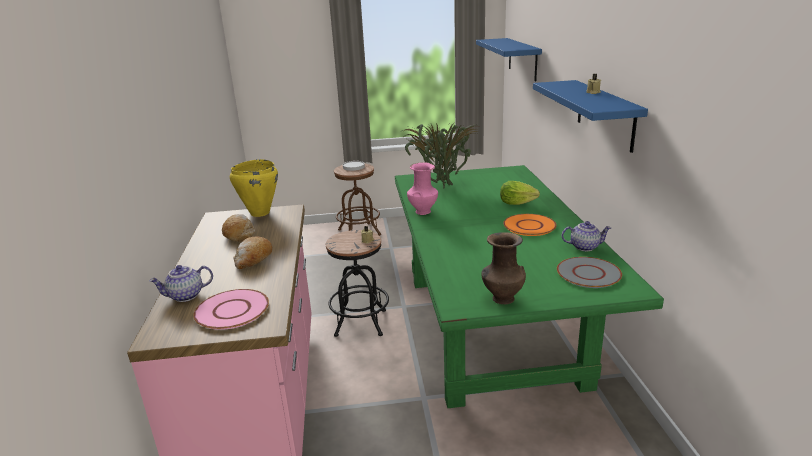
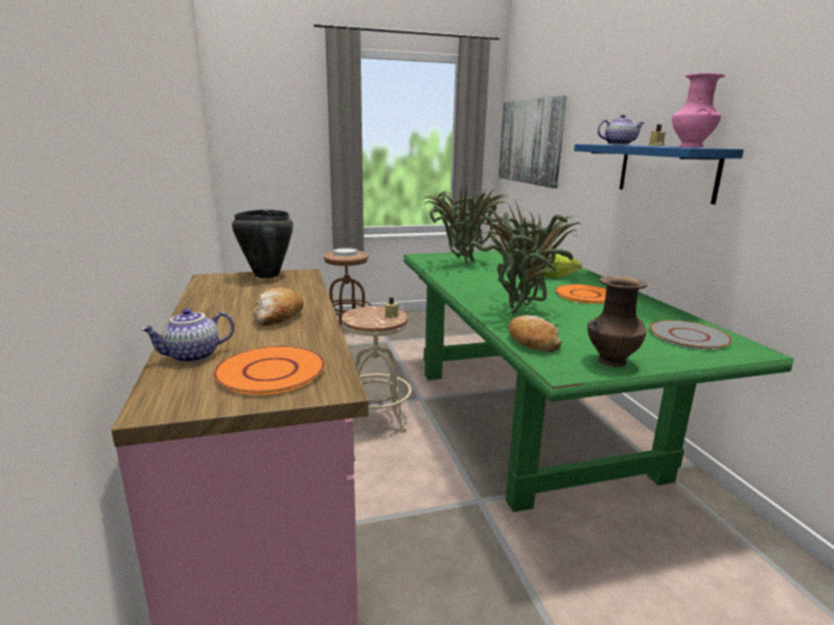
camera: 10 degrees left, 5 degrees down
pink plate [193,289,269,330] -> orange plate [213,346,325,395]
bread [222,214,255,242] -> bread moved to [508,315,562,352]
yellow cooking pot [230,159,278,217] -> black cooking pot [232,209,293,278]
black stool [326,230,389,337] -> beige stool [341,306,412,431]
pink vase [407,162,438,215] -> pink vase moved to [672,73,725,147]
blue shelf [476,38,542,82] -> picture [498,95,567,188]
teapot [562,221,611,251] -> teapot moved to [597,114,644,145]
none -> potted plant [470,199,583,314]

